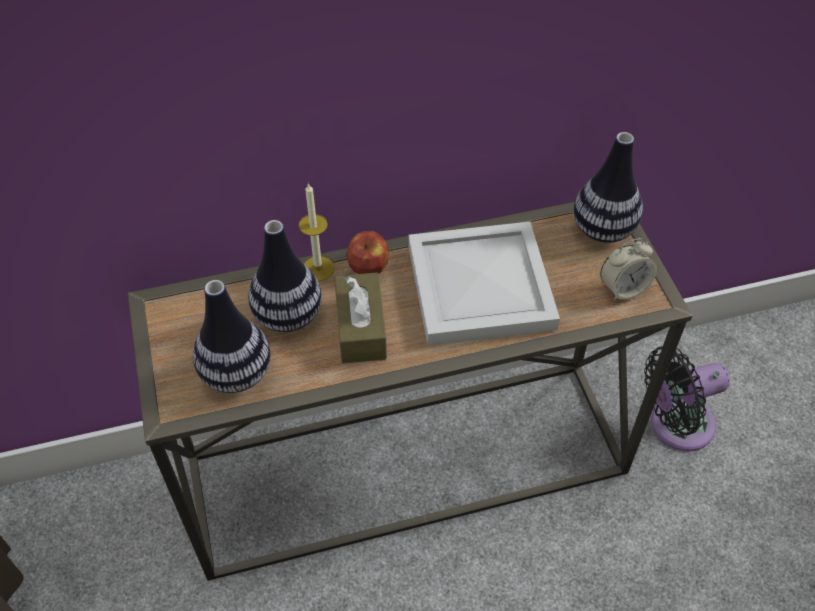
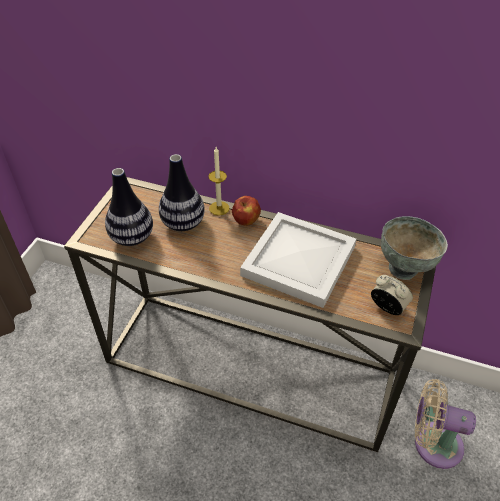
camera: 35 degrees right, 5 degrees down
brown tissue box [334,273,387,363] -> none
vase [573,132,643,243] -> grey bowl [381,216,448,280]
alarm clock [600,238,657,301] -> alarm clock turned 150 degrees counterclockwise [371,275,413,315]
black fan [644,346,730,451] -> beige fan [415,379,476,469]

